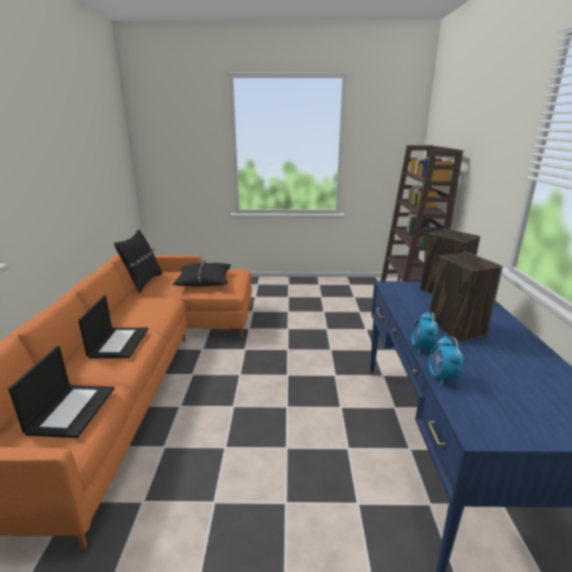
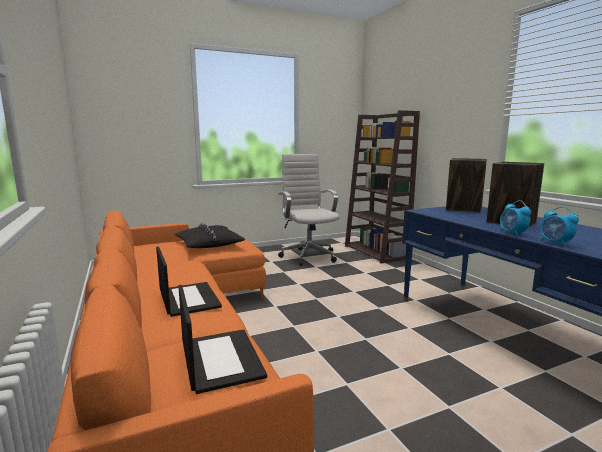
camera: 25 degrees left, 10 degrees down
black pillow [114,229,162,293] -> none
none -> white office chair [278,154,340,266]

